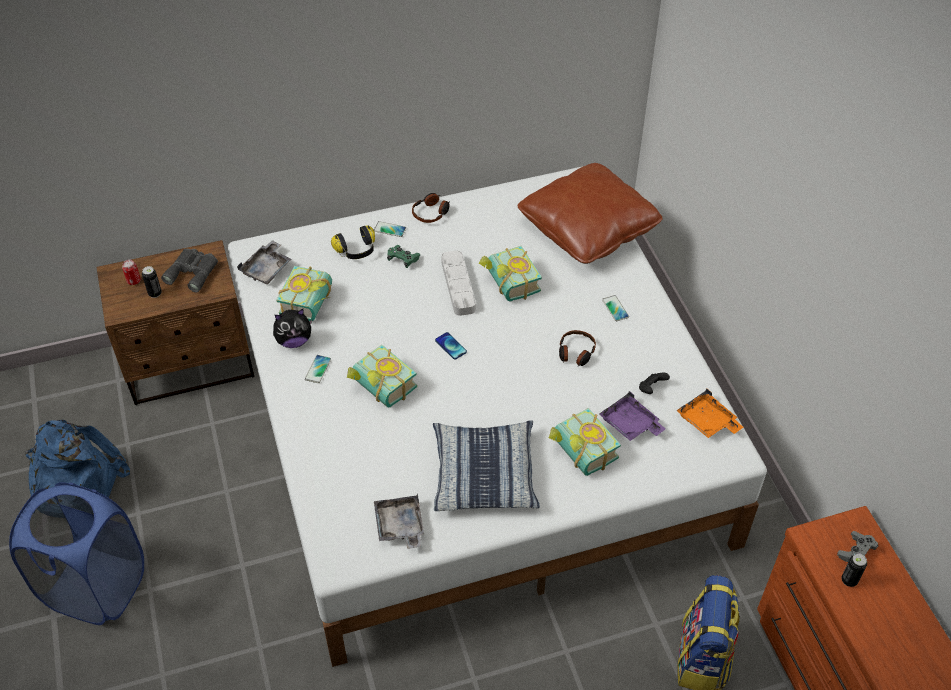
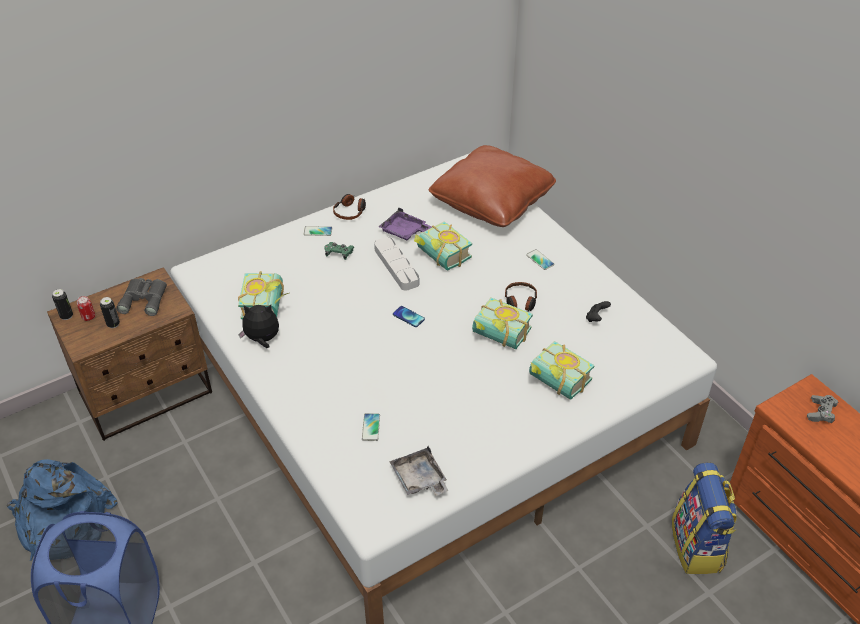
camera: 15 degrees left, 5 degrees down
grey tray [237,240,291,284] -> none
plush toy [273,309,312,348] -> plush toy turned 150 degrees counterclockwise [238,305,279,348]
phone [305,355,331,383] -> phone moved to [362,413,380,441]
headphones [331,226,375,259] -> none
book [347,345,417,407] -> book moved to [472,298,533,349]
pillow [433,420,540,511] -> none
purple tray [599,391,665,441] -> purple tray moved to [378,207,432,241]
orange tray [676,389,743,438] -> none
can [841,553,867,587] -> can moved to [52,289,73,320]

